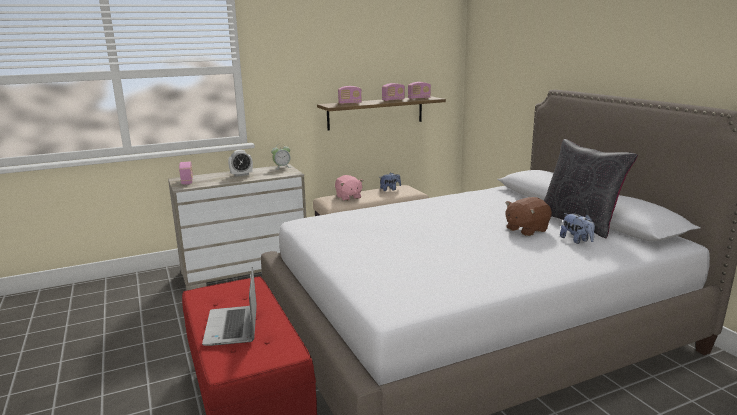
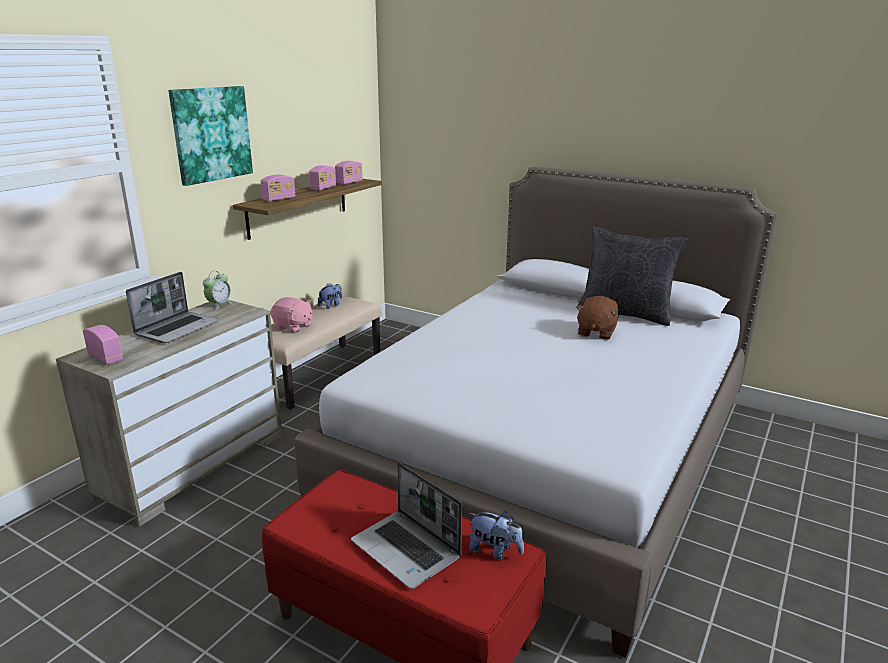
camera: 35 degrees left, 5 degrees up
alarm clock [228,150,253,177] -> laptop [126,272,219,343]
plush toy [560,213,595,244] -> plush toy moved to [469,511,524,560]
none -> picture [168,86,253,186]

